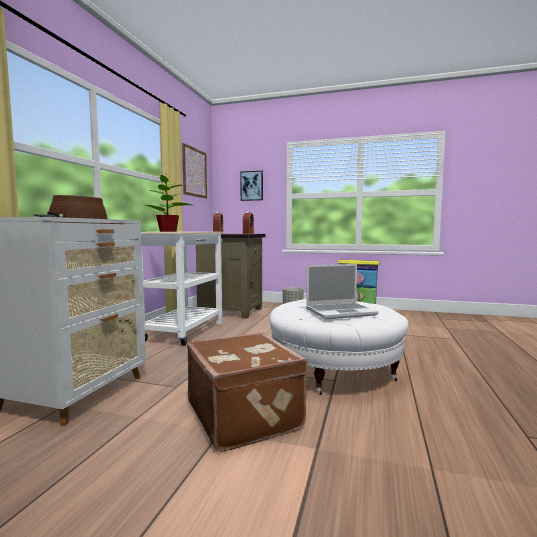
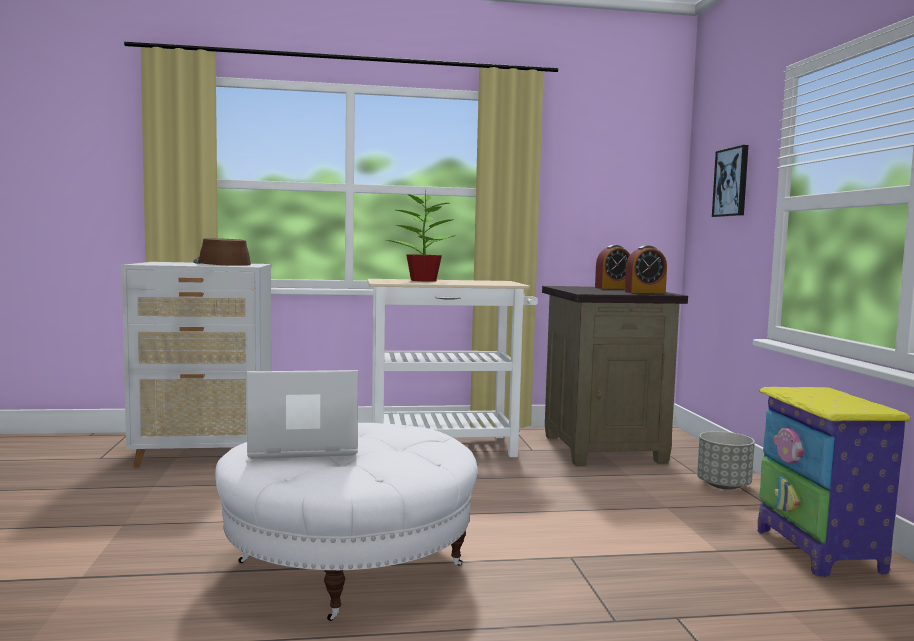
camera: 65 degrees right, 0 degrees up
picture [182,143,207,199] -> none
brown suitcase [187,332,308,452] -> none
laptop [306,264,378,319] -> laptop turned 120 degrees clockwise [247,370,358,459]

